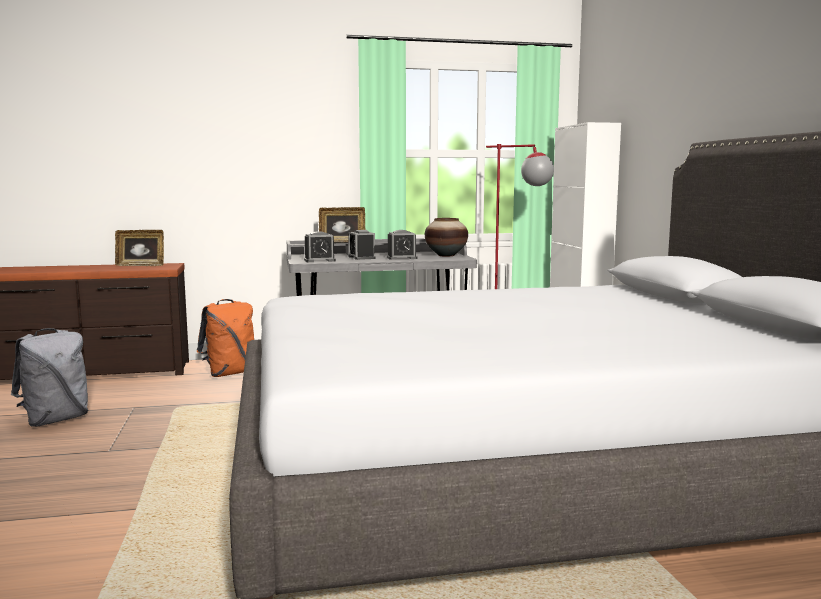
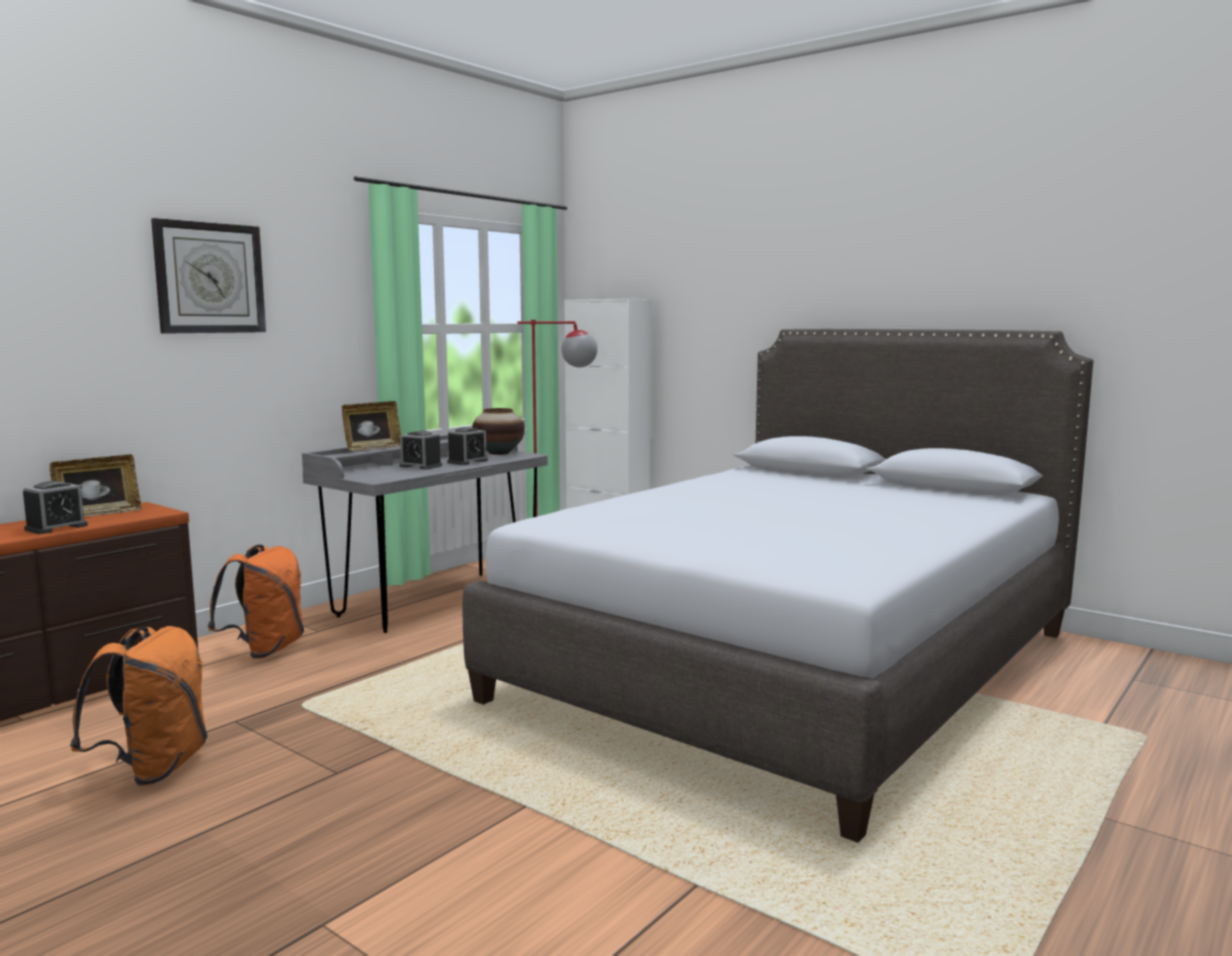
camera: 40 degrees left, 0 degrees up
grey backpack [11,328,89,427] -> orange backpack [70,626,207,786]
alarm clock [304,231,336,262] -> alarm clock moved to [23,481,88,534]
none -> wall clock [151,218,266,334]

